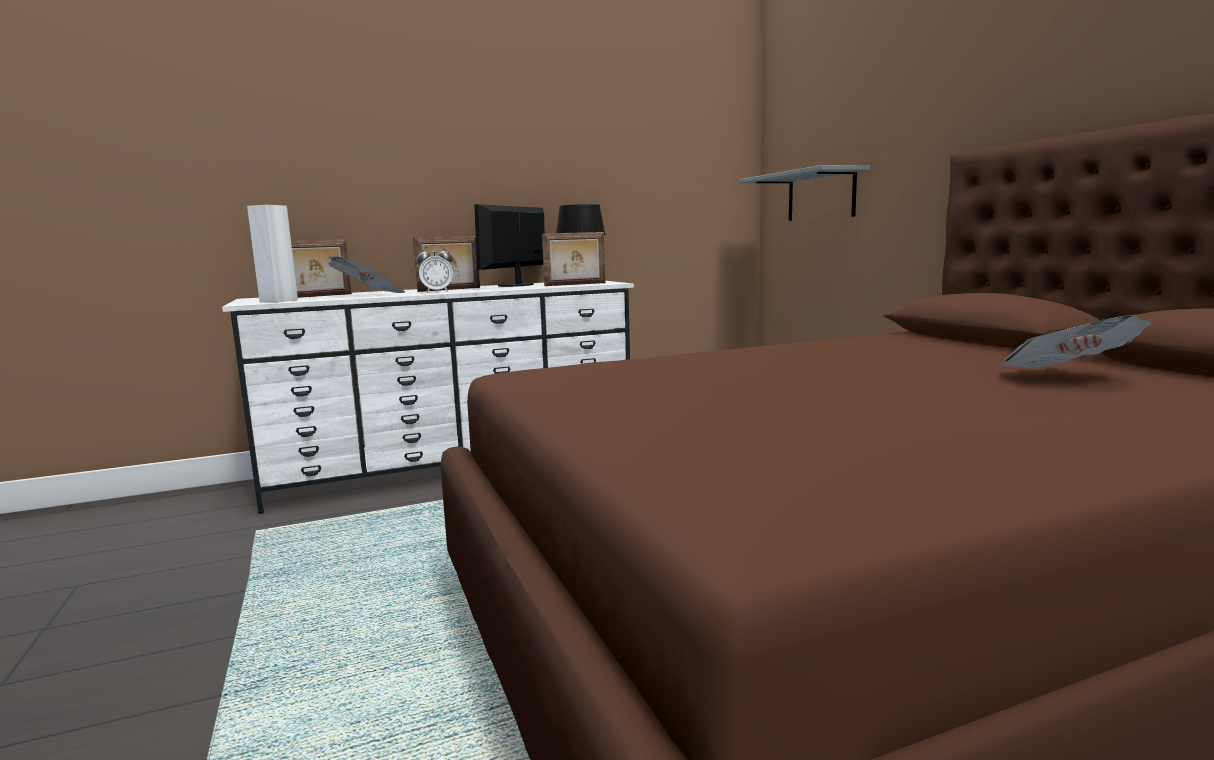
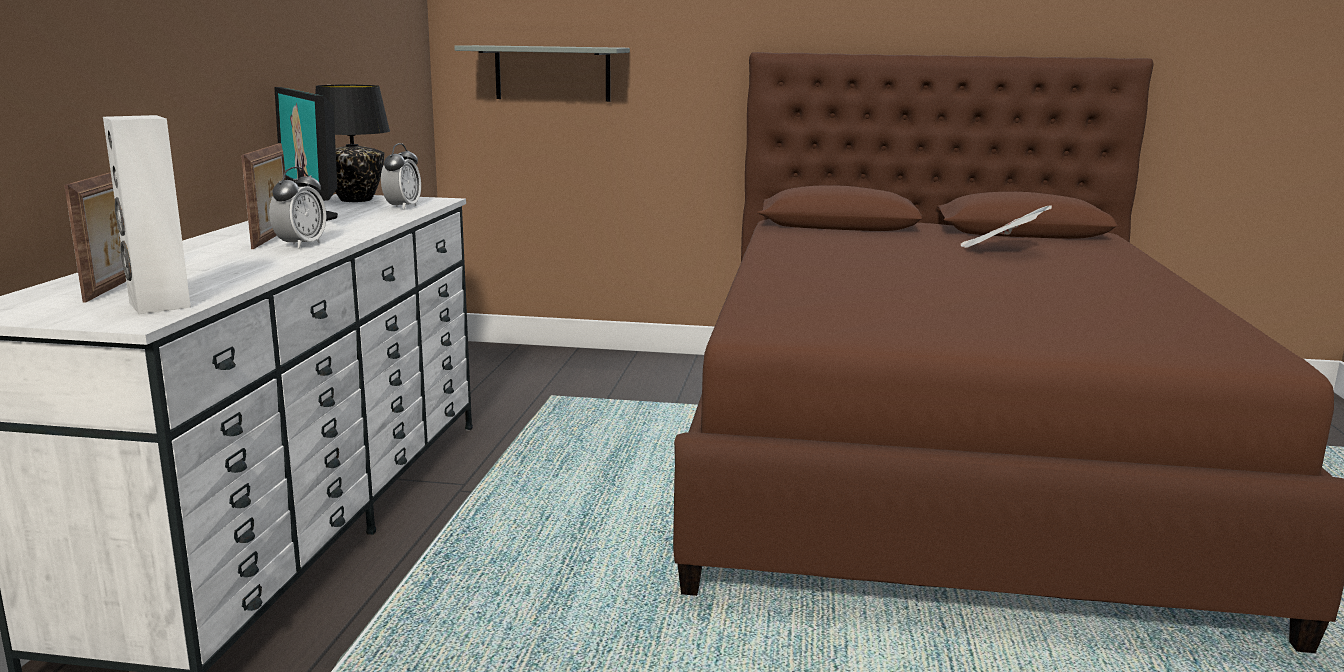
camera: 60 degrees left, 5 degrees up
newspaper [328,256,406,293] -> none
picture frame [542,232,606,286] -> alarm clock [381,143,421,210]

